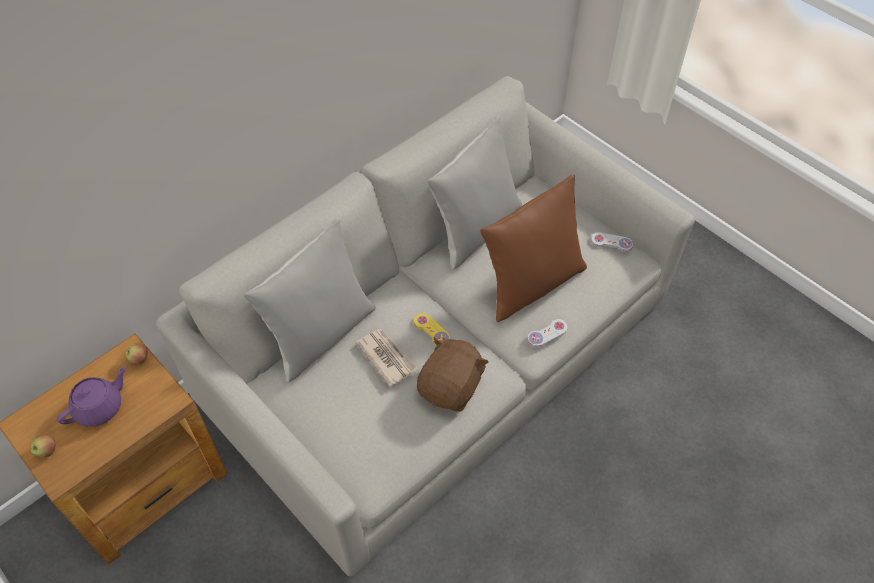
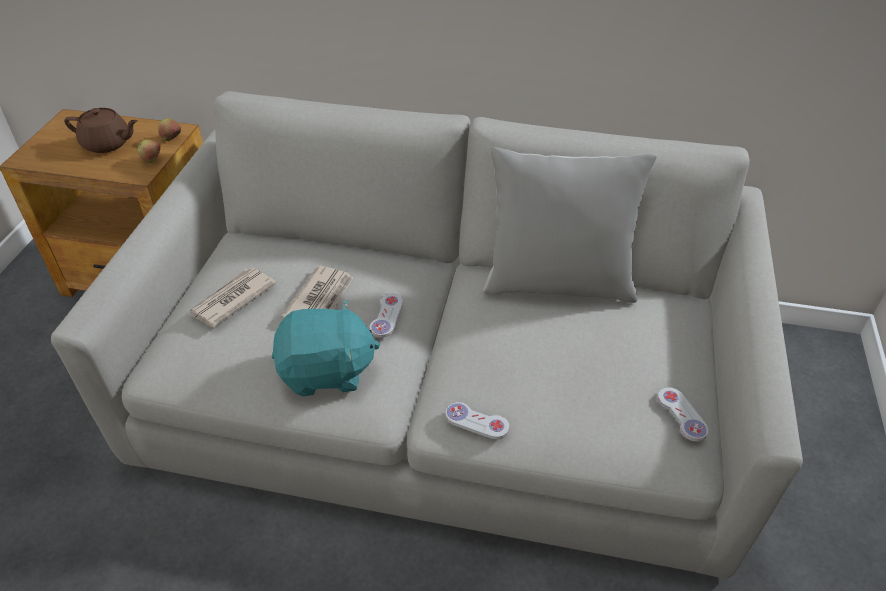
camera: 55 degrees right, 10 degrees down
apple [30,434,56,457] -> apple moved to [137,139,161,163]
purple teapot [57,366,127,427] -> brown teapot [64,108,138,153]
grey pillow [243,218,376,383] -> none
yellow game controller [414,313,450,346] -> white game controller [370,294,403,338]
brown plush toy [417,337,488,412] -> turquoise plush toy [272,300,380,396]
brown pillow [480,174,587,322] -> none
none -> newspaper [188,267,276,327]

